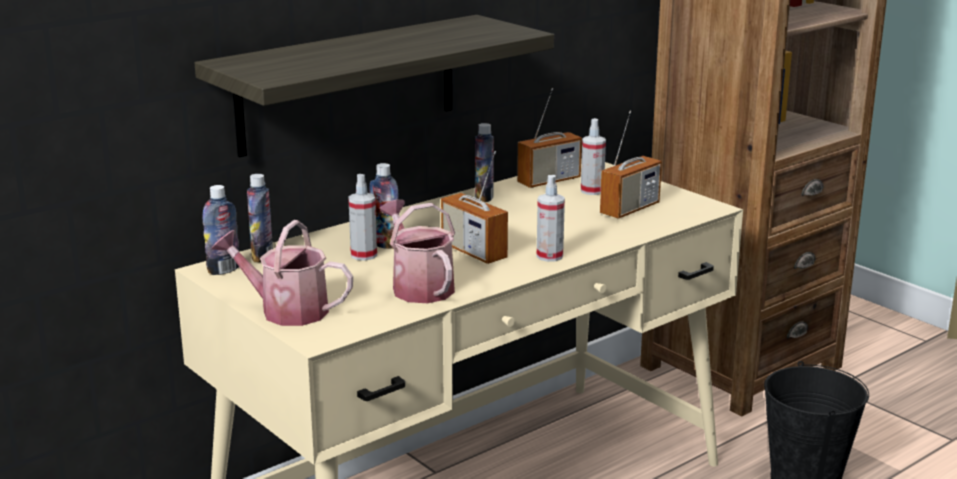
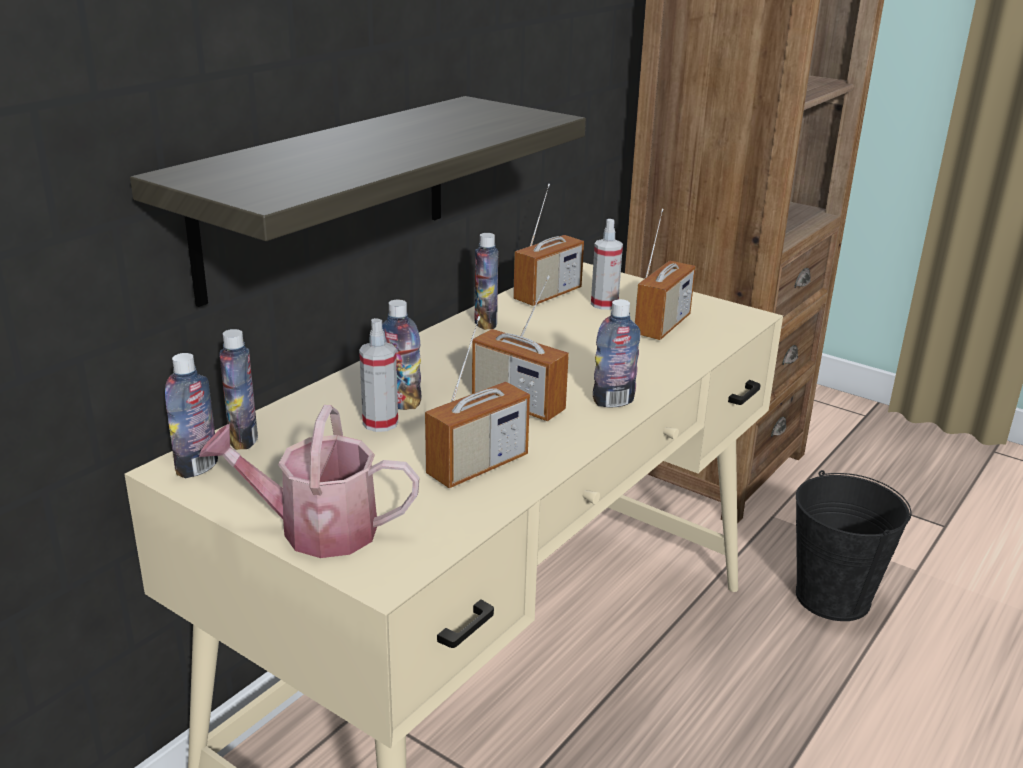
camera: 15 degrees left, 5 degrees up
watering can [379,200,455,303] -> radio [425,316,530,488]
spray bottle [537,175,565,262] -> bottle [593,299,640,407]

